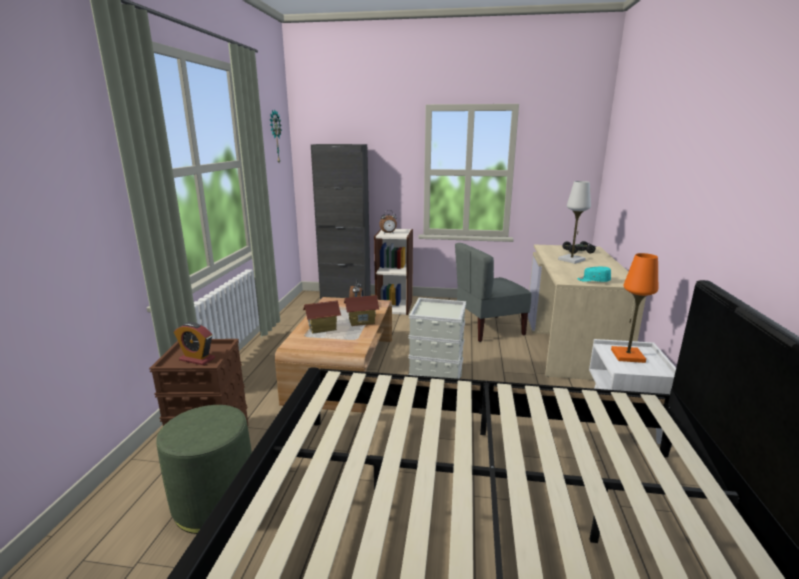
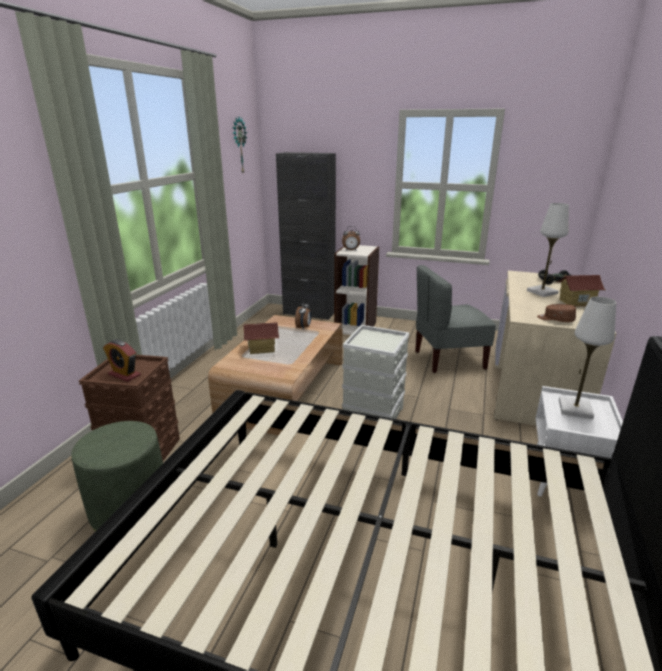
camera: 10 degrees right, 5 degrees up
toy house [344,295,380,326] -> toy house moved to [556,275,605,306]
turquoise cap [577,267,611,282] -> brown cap [537,304,576,322]
orange table lamp [611,253,658,363] -> white table lamp [559,296,616,419]

